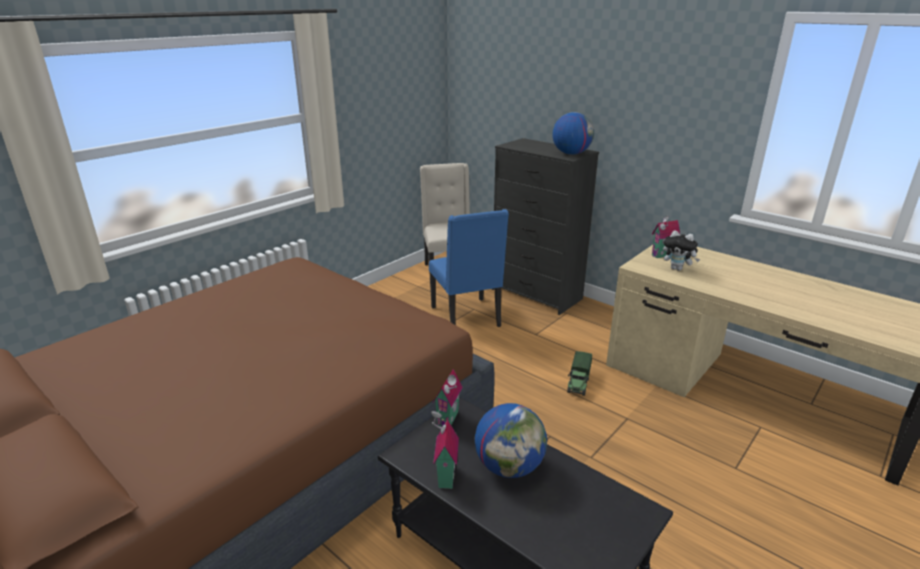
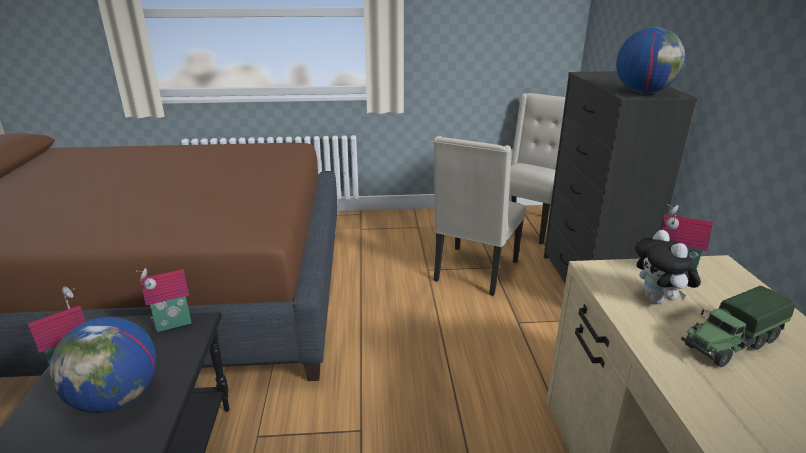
camera: 45 degrees right, 0 degrees up
blue chair [429,209,509,327] -> beige chair [434,136,526,296]
toy truck [567,351,592,396] -> toy truck moved to [681,286,796,367]

